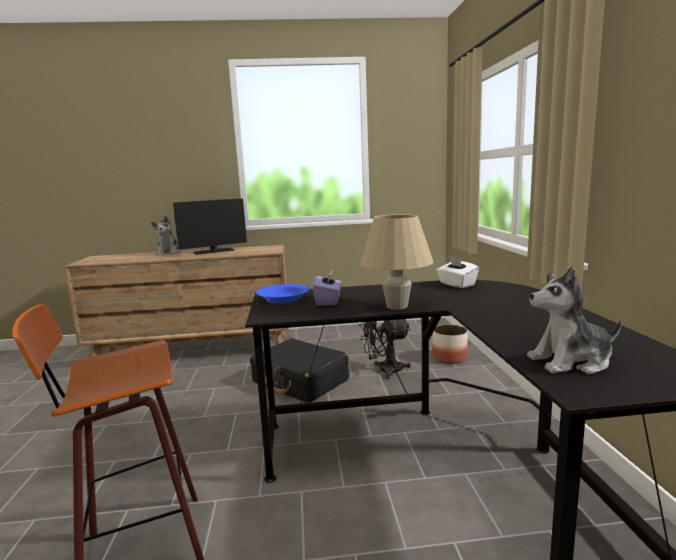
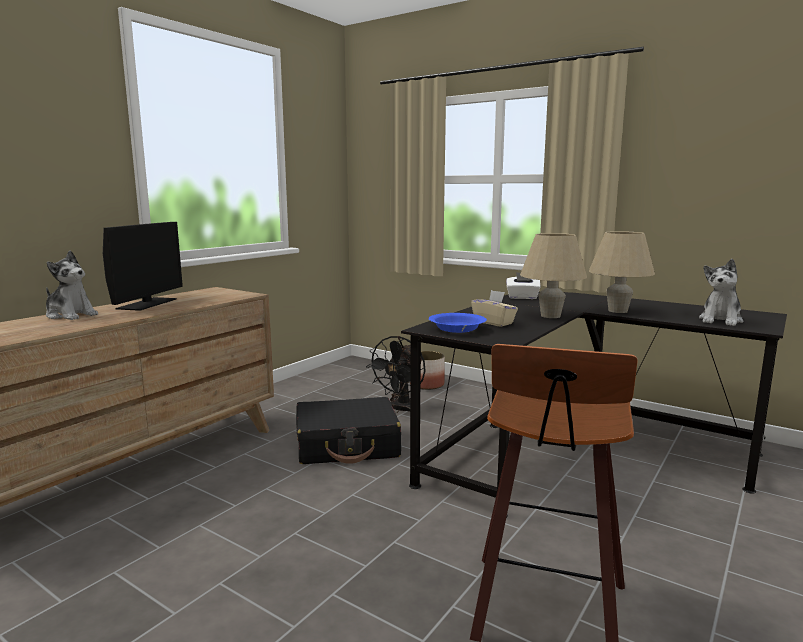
camera: 50 degrees left, 0 degrees up
purple tissue box [313,269,342,305] -> beige tissue box [471,290,518,327]
none -> beige table lamp [589,231,655,313]

